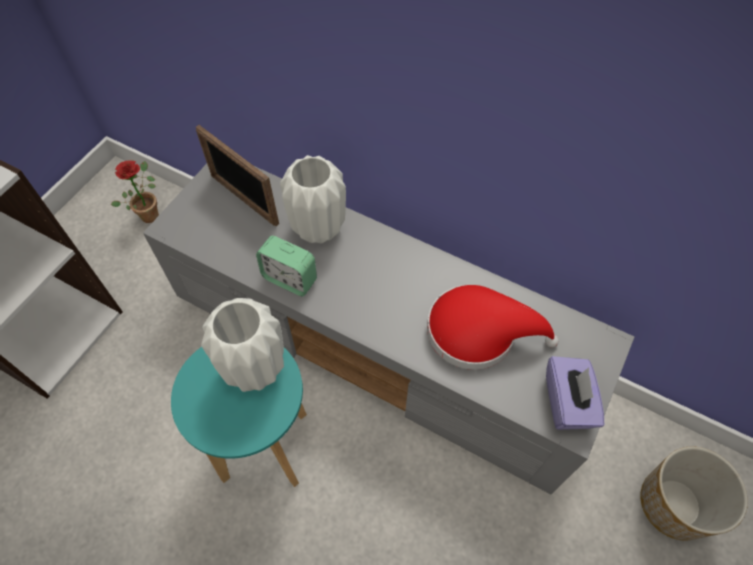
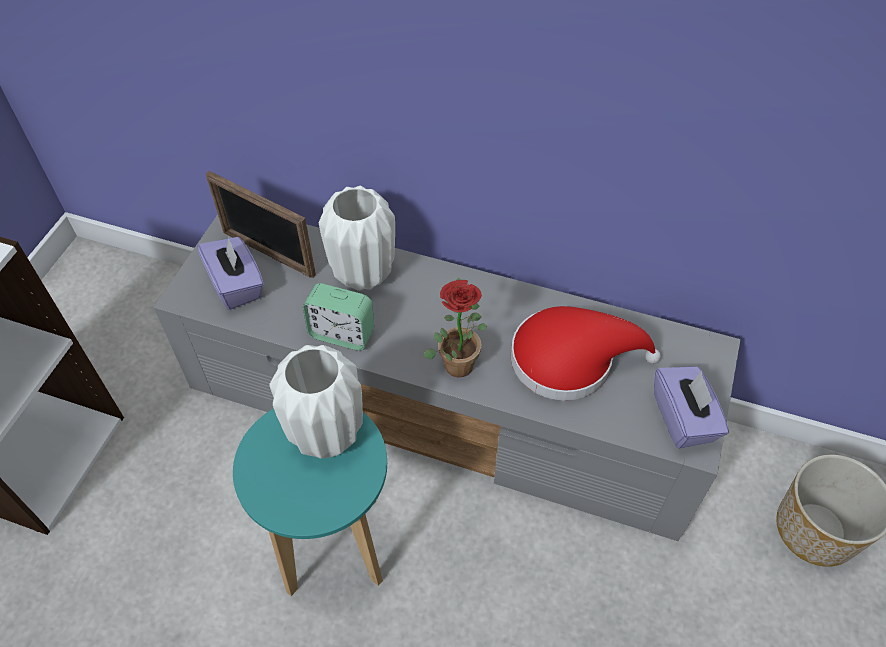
camera: 10 degrees left, 5 degrees down
potted plant [111,160,159,223] -> potted plant moved to [423,278,487,377]
none -> purple tissue box [197,237,264,310]

